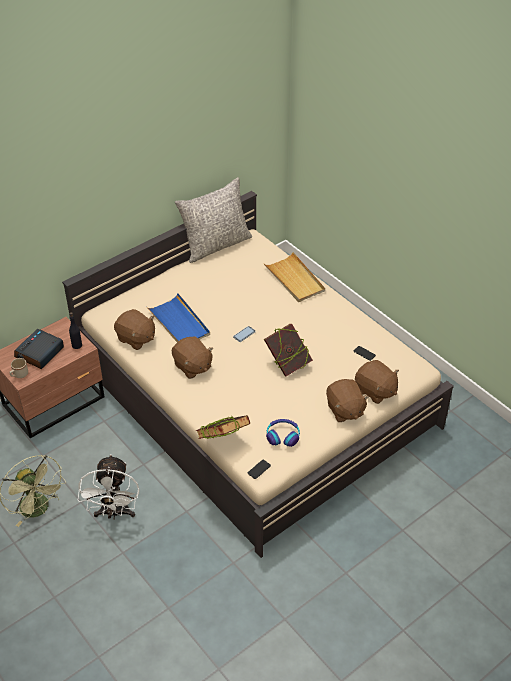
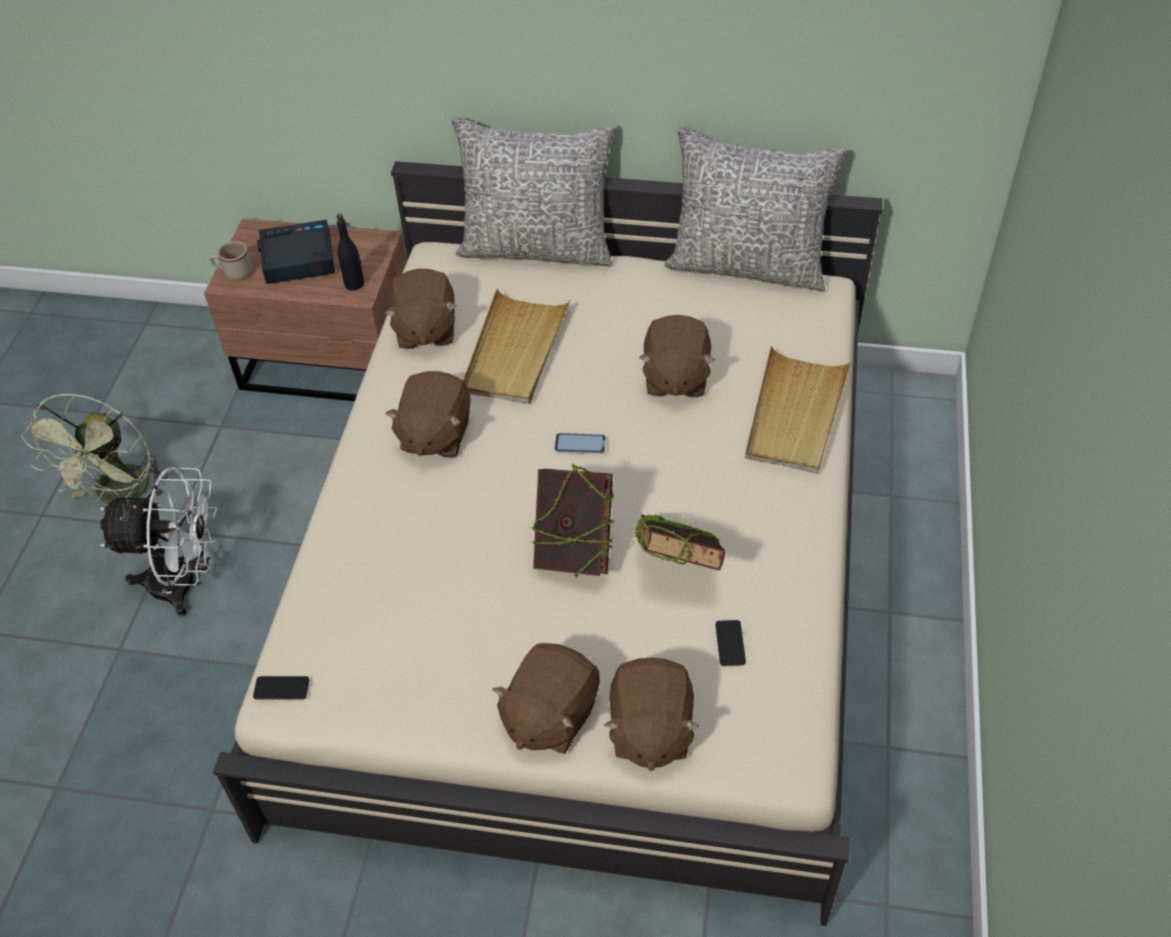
camera: 50 degrees right, 5 degrees up
white fan [78,454,140,520] -> white fan turned 135 degrees counterclockwise [100,467,217,617]
blue tray [148,293,210,342] -> beige tray [463,289,571,404]
book [196,415,250,439] -> book moved to [634,514,725,571]
headphones [266,419,300,447] -> none
none -> grey pillow [452,116,615,266]
none -> brown plush toy [639,315,715,398]

